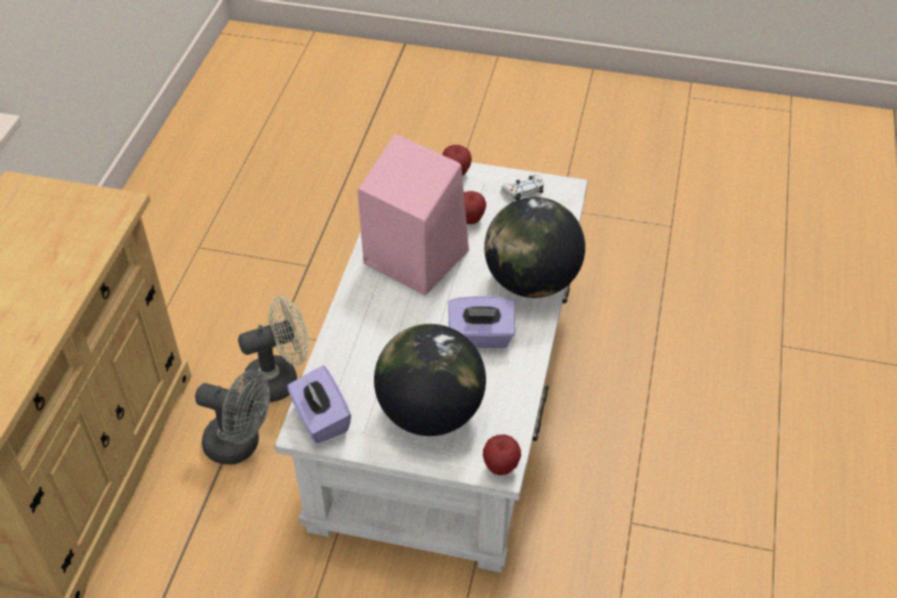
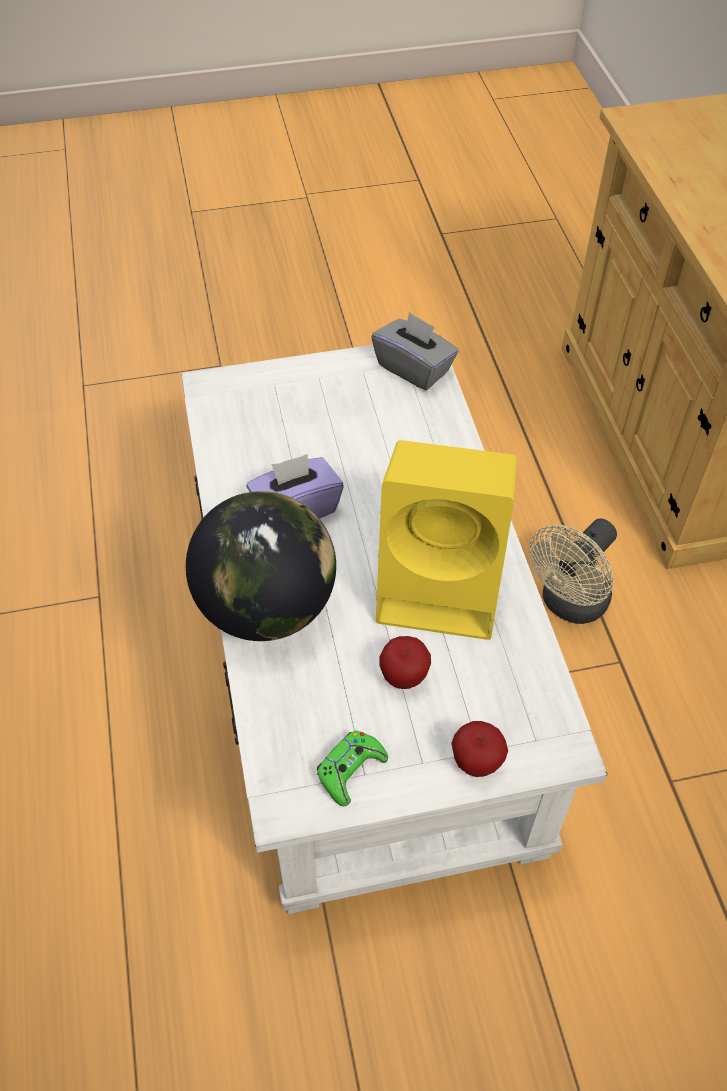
camera: 155 degrees right, 5 degrees up
grey fan [195,370,270,464] -> none
purple tissue box [287,365,351,443] -> grey tissue box [371,312,458,390]
pink speaker [357,134,469,296] -> yellow speaker [376,440,517,640]
globe [374,324,486,436] -> none
apple [483,434,521,475] -> none
white game controller [501,174,544,201] -> green game controller [317,731,388,807]

